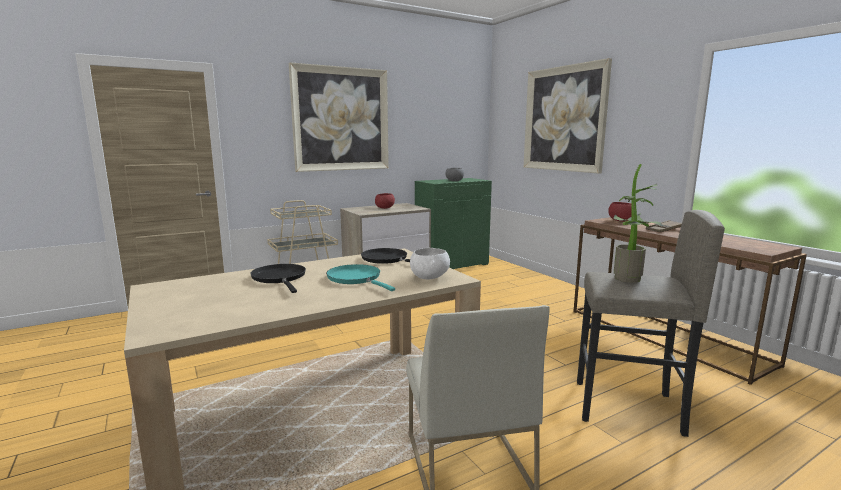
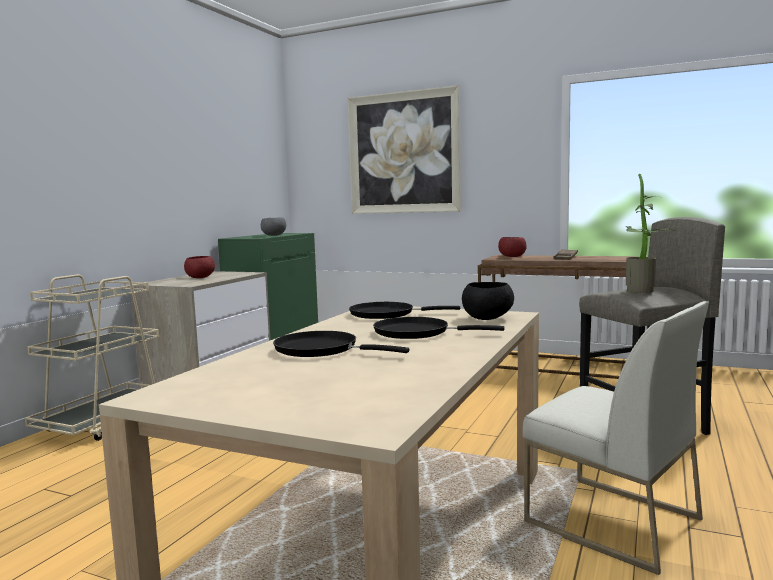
camera: 35 degrees left, 5 degrees down
picture [289,62,389,172] -> none
turquoise frying pan [326,264,395,291] -> black frying pan [373,317,505,339]
white bowl [410,248,450,279] -> black bowl [462,282,514,320]

